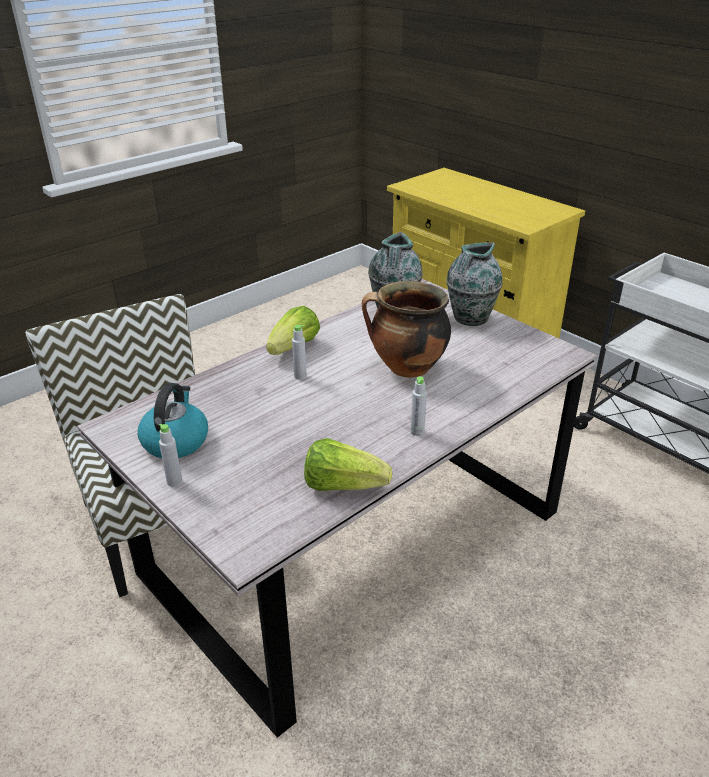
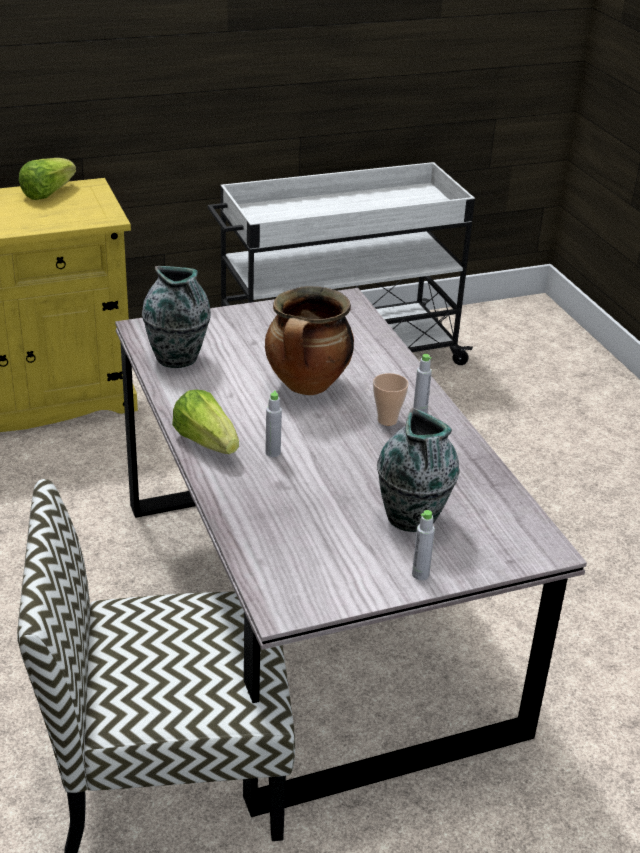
camera: 70 degrees left, 0 degrees up
kettle [138,383,208,458] -> none
lettuce [304,438,392,491] -> lettuce moved to [19,158,76,200]
vase [447,242,503,326] -> vase moved to [377,408,459,532]
none -> cup [373,373,409,426]

